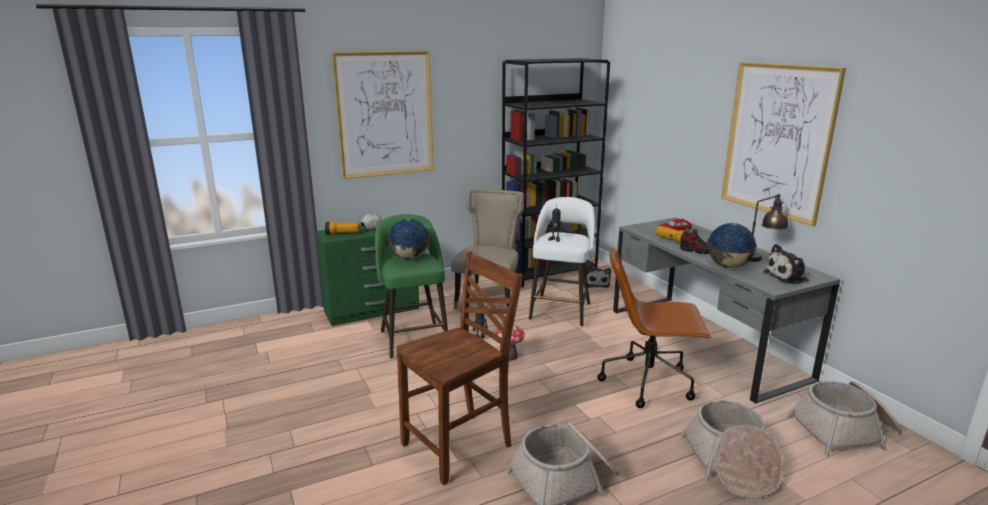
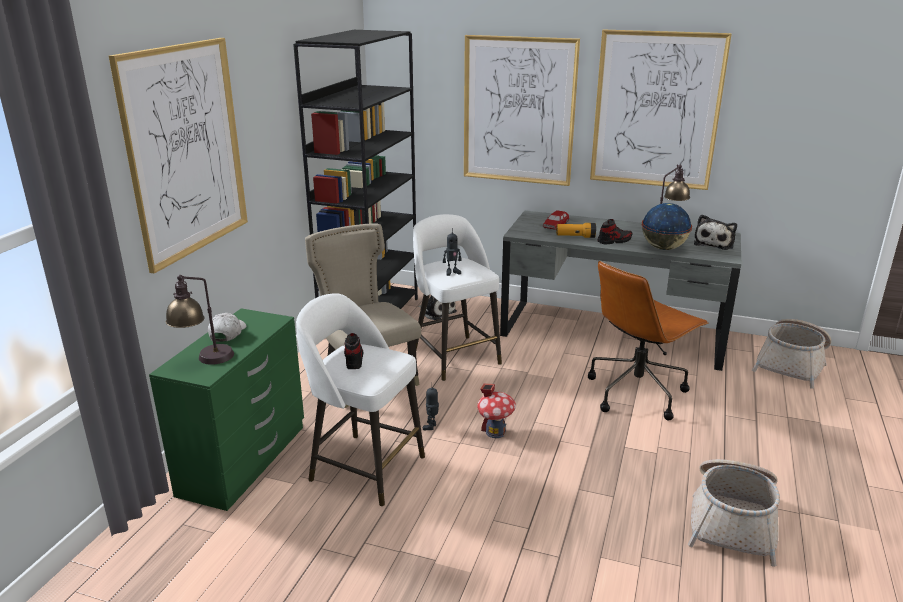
camera: 45 degrees left, 5 degrees up
flashlight [325,222,359,235] -> table lamp [166,275,234,365]
green stool [375,214,448,359] -> white stool [296,293,425,506]
globe [387,219,430,260] -> shoe [344,333,363,369]
brown chair [397,251,523,485] -> none
basket [680,401,783,499] -> none
none -> picture [464,35,580,186]

